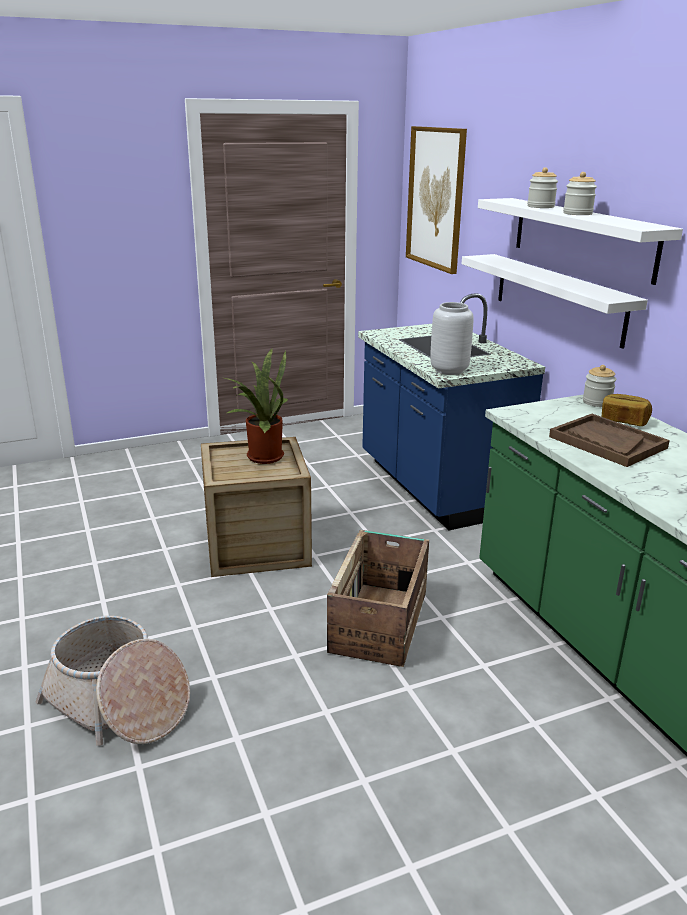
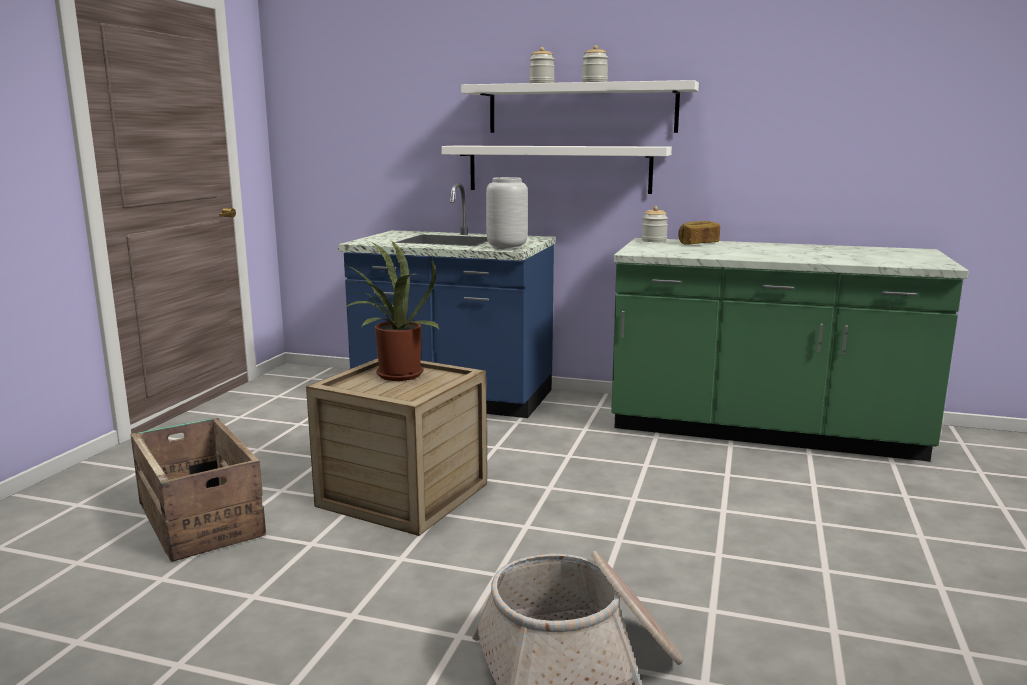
camera: 50 degrees left, 10 degrees down
crate [327,530,429,667] -> crate moved to [130,417,266,562]
picture [406,126,467,274] -> none
brown tray [549,414,670,467] -> none

